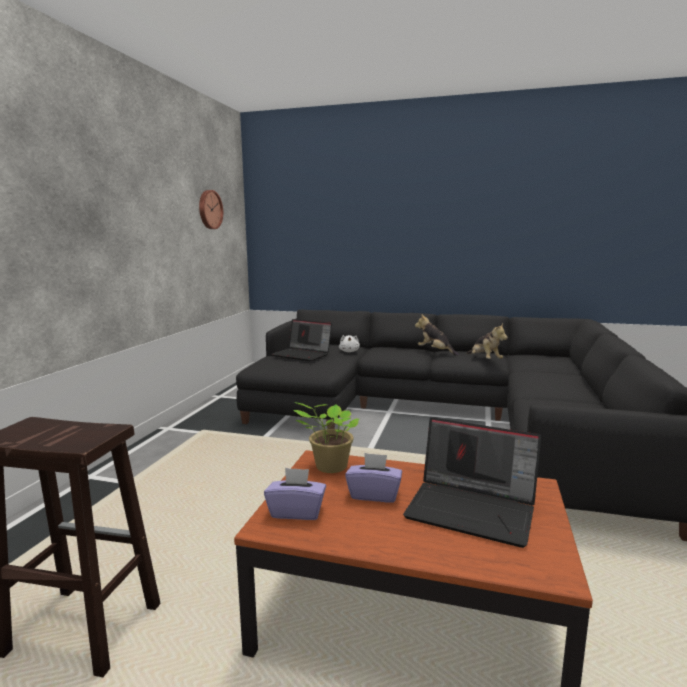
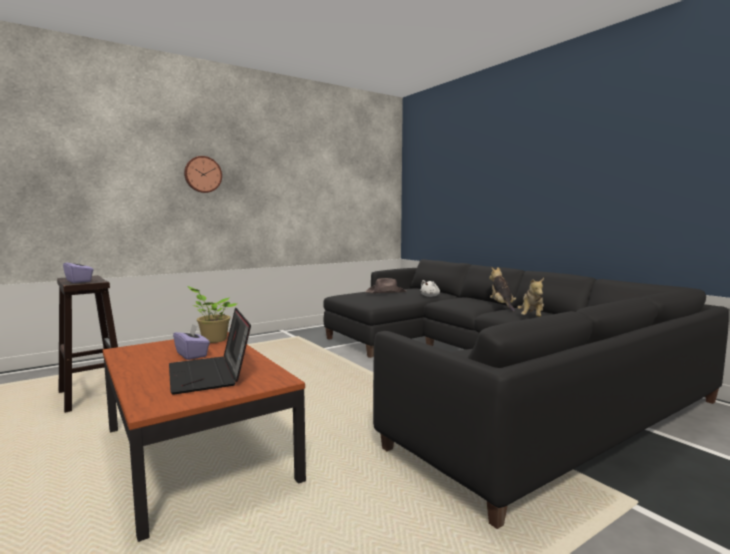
camera: 40 degrees right, 5 degrees down
wall clock [199,190,223,229] -> wall clock moved to [184,156,222,193]
purple tissue box [264,468,326,520] -> purple tissue box moved to [63,256,93,283]
laptop [271,319,332,361] -> brown hat [366,278,406,294]

